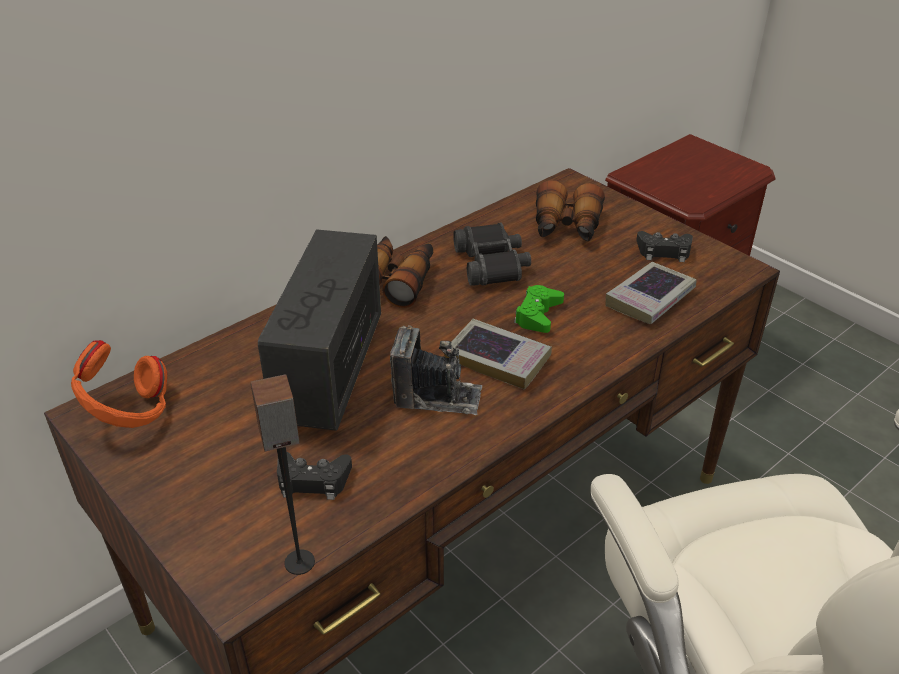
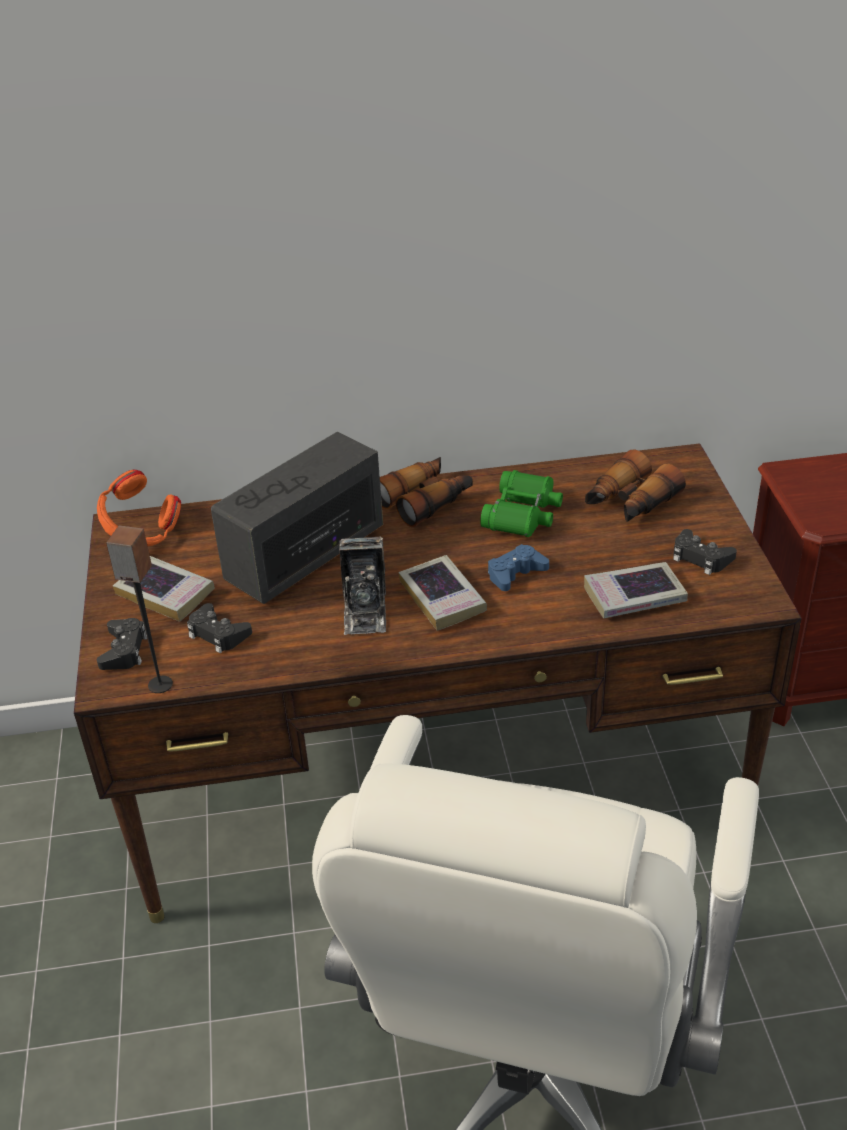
camera: 35 degrees right, 0 degrees up
camera [390,325,482,415] -> camera turned 45 degrees clockwise [339,537,386,635]
black binoculars [453,222,531,286] -> green binoculars [480,470,563,537]
green game controller [514,285,564,333] -> blue game controller [488,544,549,591]
none -> black game controller [97,618,147,670]
none -> book [113,556,215,622]

